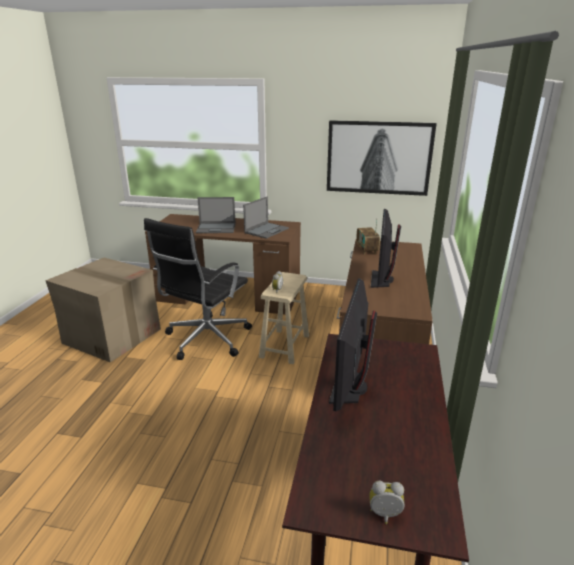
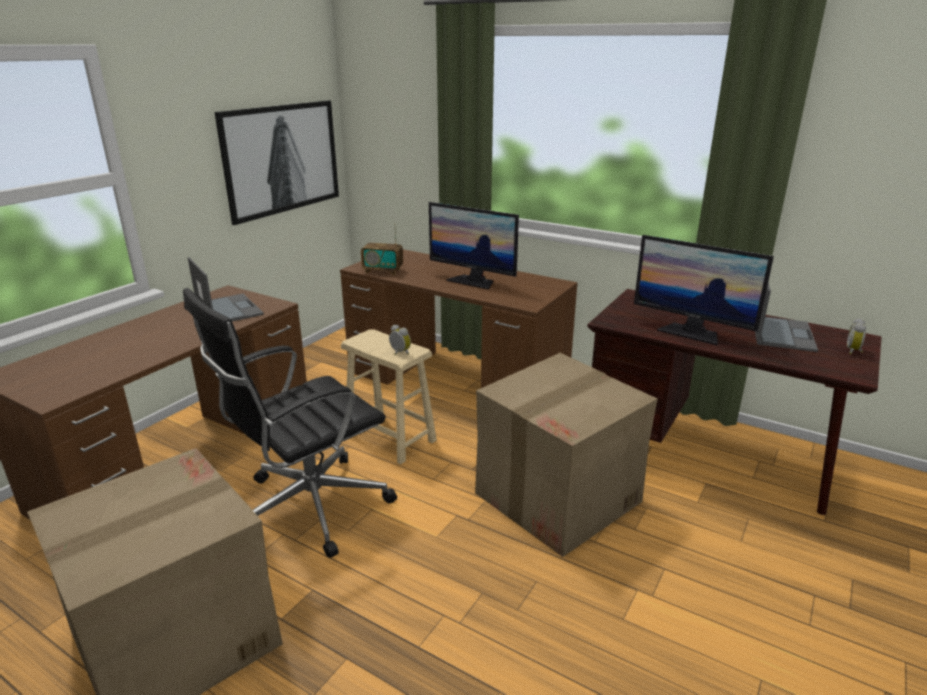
camera: 70 degrees left, 0 degrees up
black office chair [144,218,252,360] -> black office chair turned 90 degrees clockwise [183,288,397,558]
laptop [196,197,236,233] -> laptop moved to [755,282,818,352]
none -> cardboard box [475,353,658,557]

